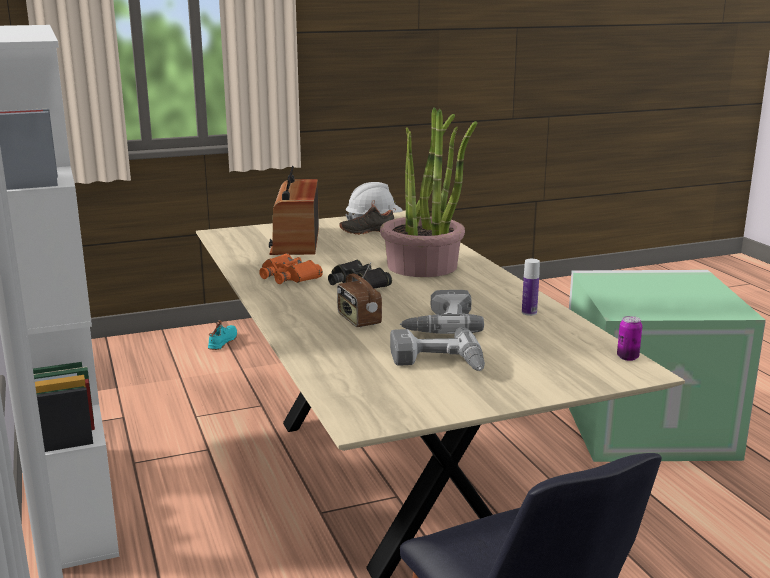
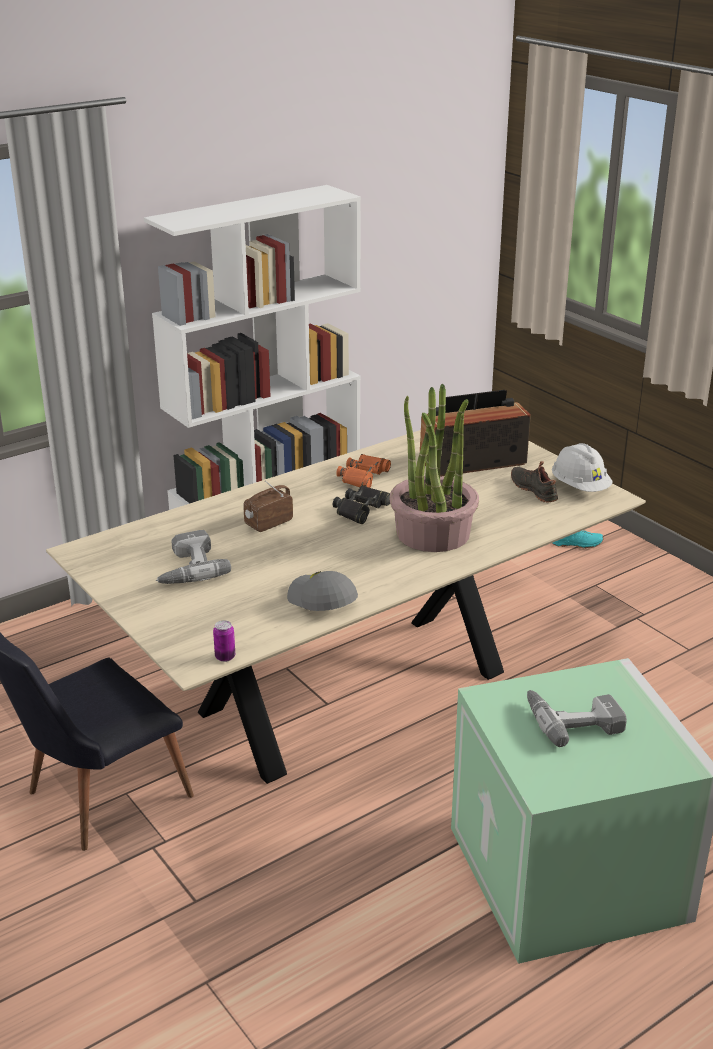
camera: 75 degrees right, 10 degrees up
power drill [400,290,484,334] -> power drill moved to [527,690,627,747]
bottle [522,259,540,316] -> grey cap [287,571,358,611]

